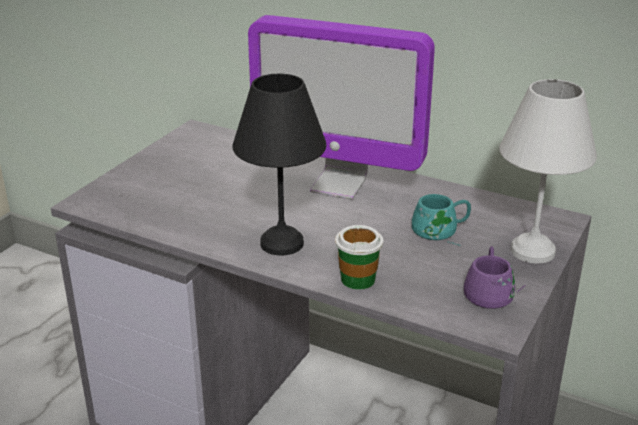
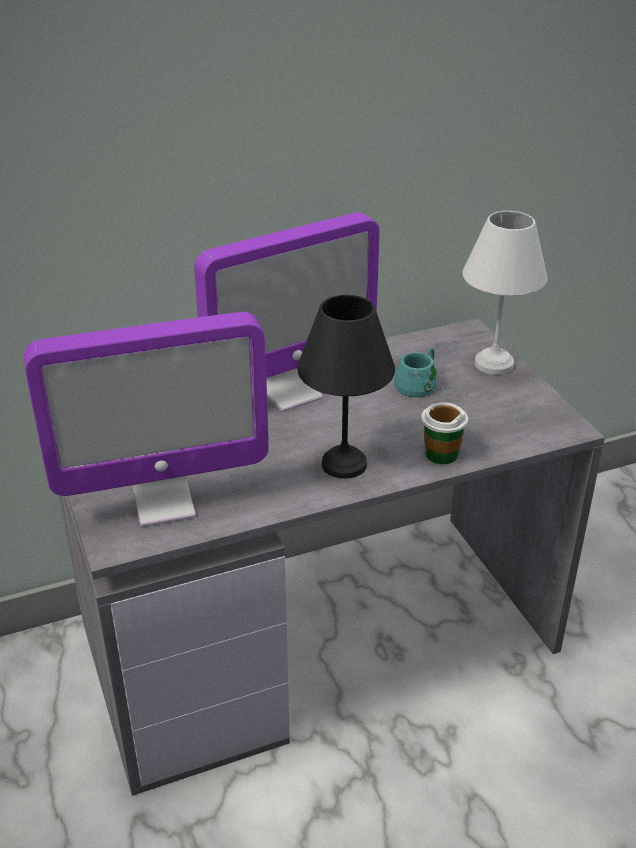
camera: 50 degrees left, 5 degrees up
purple mug [464,246,525,309] -> none
none -> monitor [24,312,269,527]

